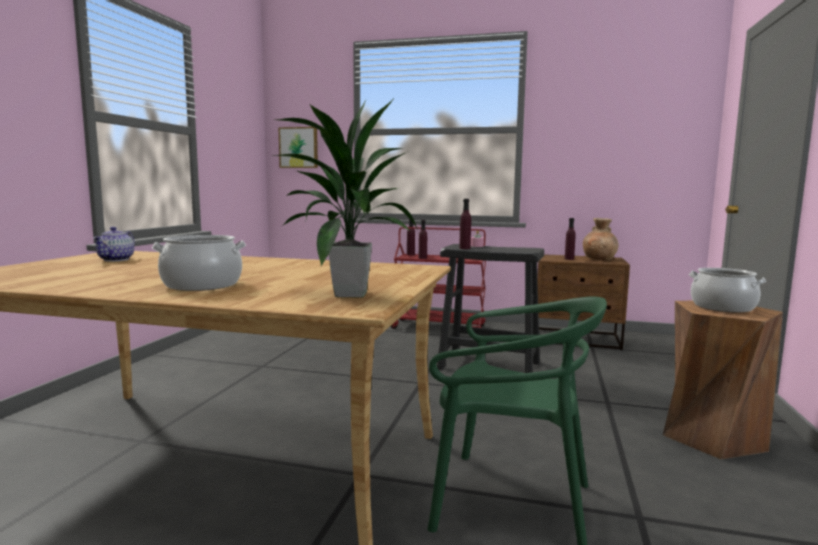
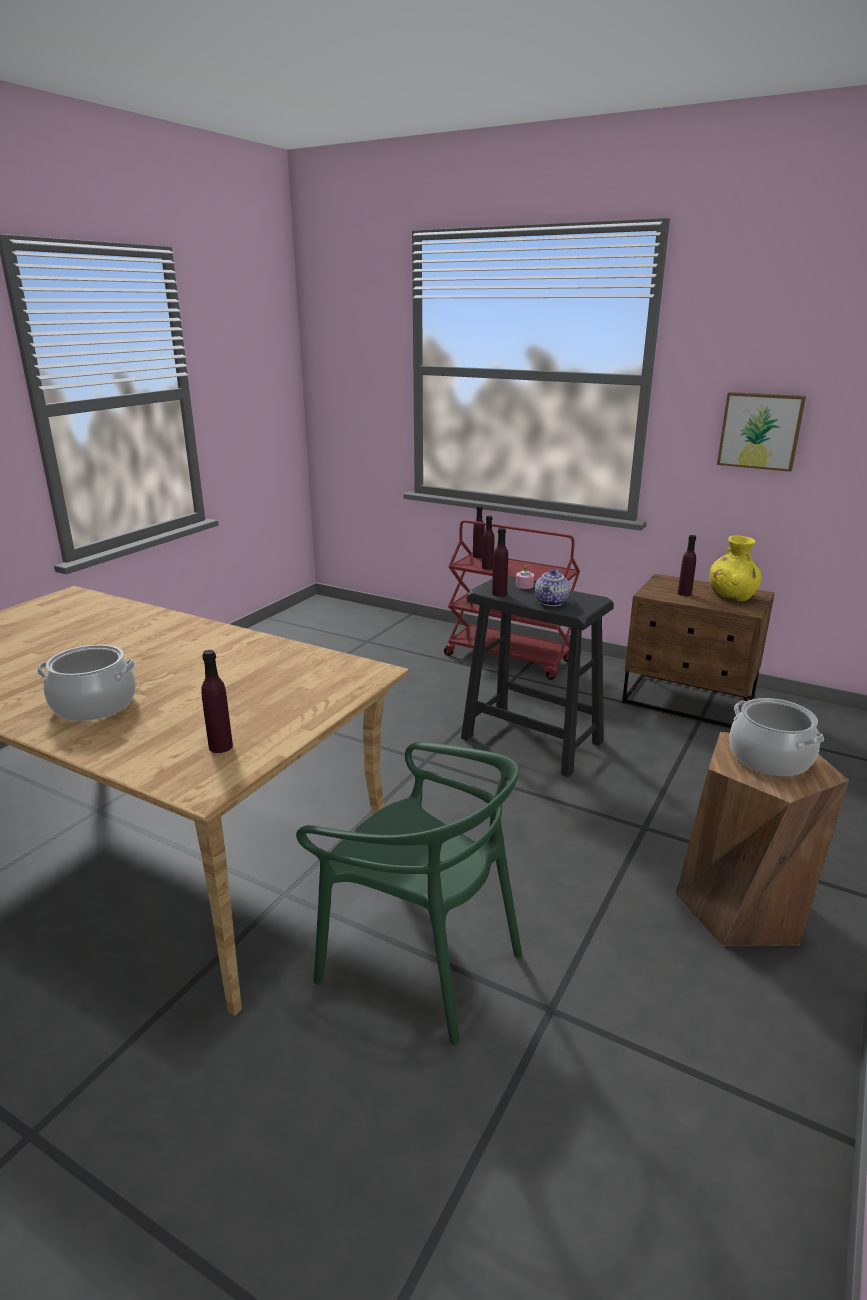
camera: 15 degrees right, 15 degrees up
teapot [93,227,134,261] -> teapot moved to [535,569,570,606]
potted plant [274,97,419,298] -> purple bottle [201,650,233,753]
picture [278,127,318,168] -> picture moved to [717,392,806,472]
brown vase [583,218,619,260] -> yellow vase [709,535,761,601]

